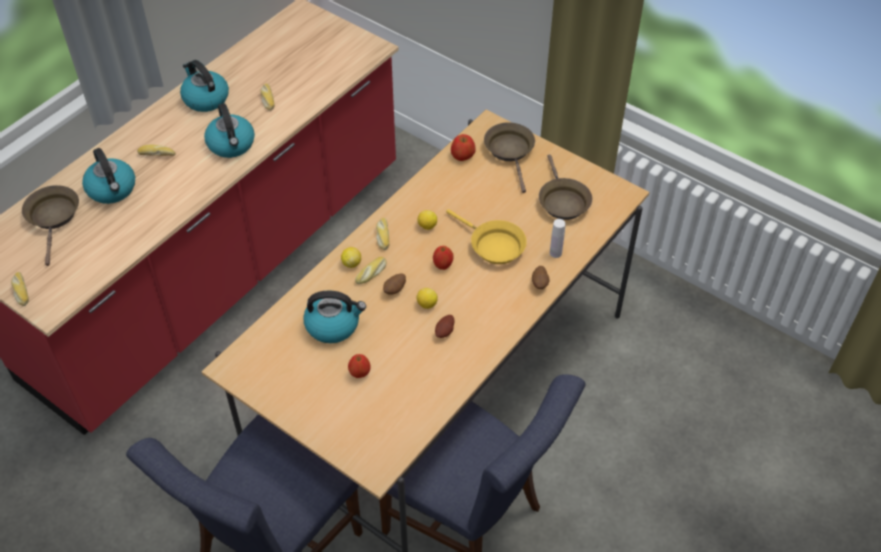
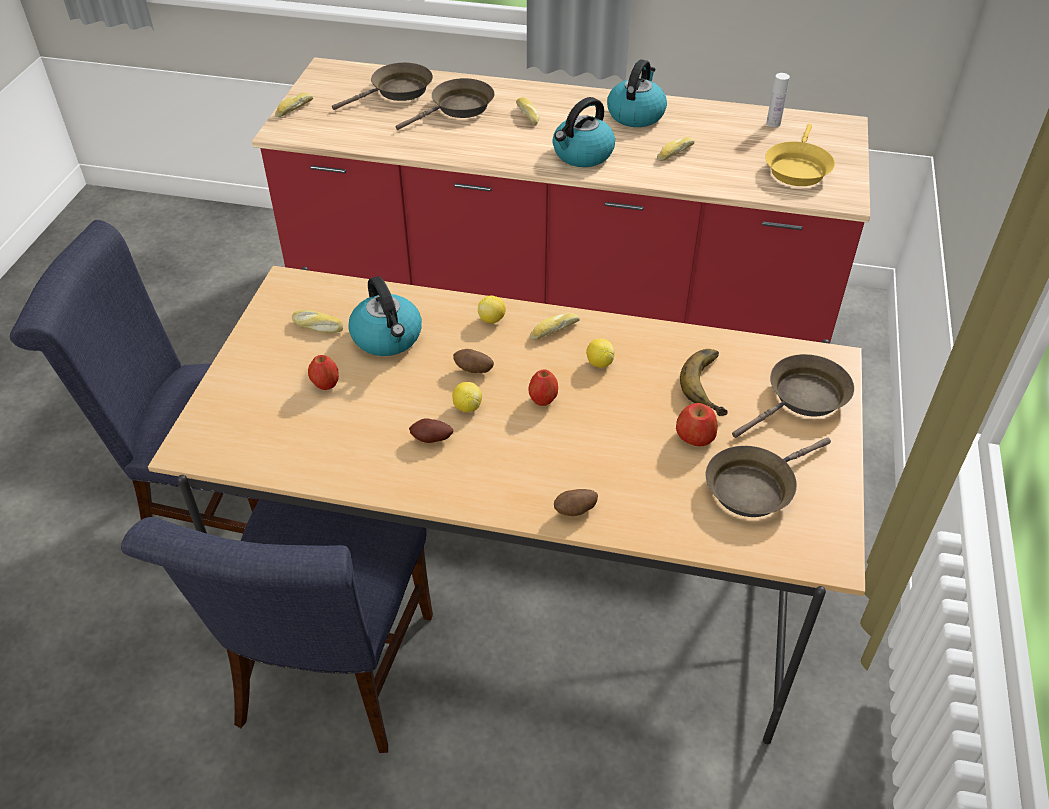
camera: 65 degrees right, 5 degrees down
kettle [82,148,135,204] -> brown frying pan [395,78,495,130]
bread [355,257,387,284] -> bread moved to [292,310,343,333]
yellow frying pan [446,209,527,264] -> yellow frying pan moved to [766,124,835,186]
apple [451,134,476,161] -> apple moved to [676,403,718,446]
white bottle [550,219,566,258] -> white bottle moved to [766,73,790,127]
none -> banana [680,349,728,416]

